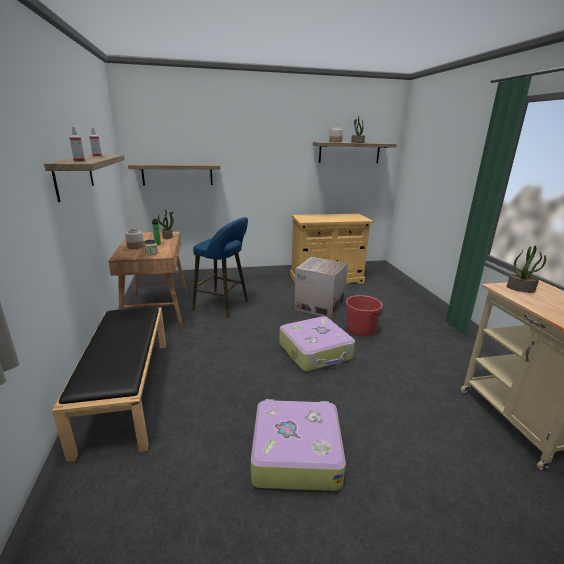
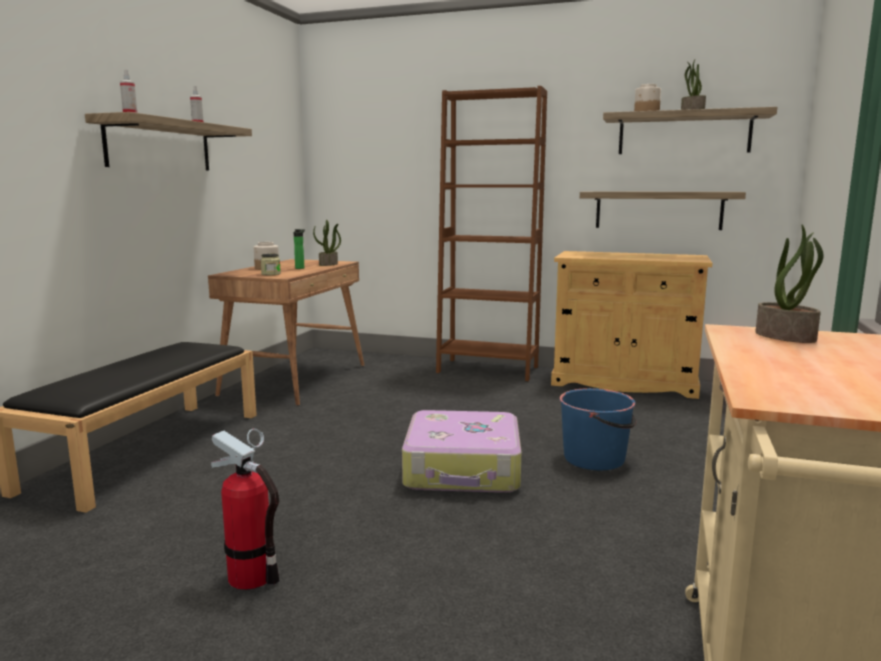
camera: 30 degrees right, 10 degrees down
shelf [128,163,220,185] -> shelf moved to [580,191,746,230]
blue stool [192,217,248,318] -> none
suitcase [251,399,346,491] -> fire extinguisher [211,428,280,590]
cardboard box [294,257,348,319] -> none
red bucket [346,295,383,336] -> blue bucket [559,388,636,470]
none -> brown bookcase [436,86,547,381]

